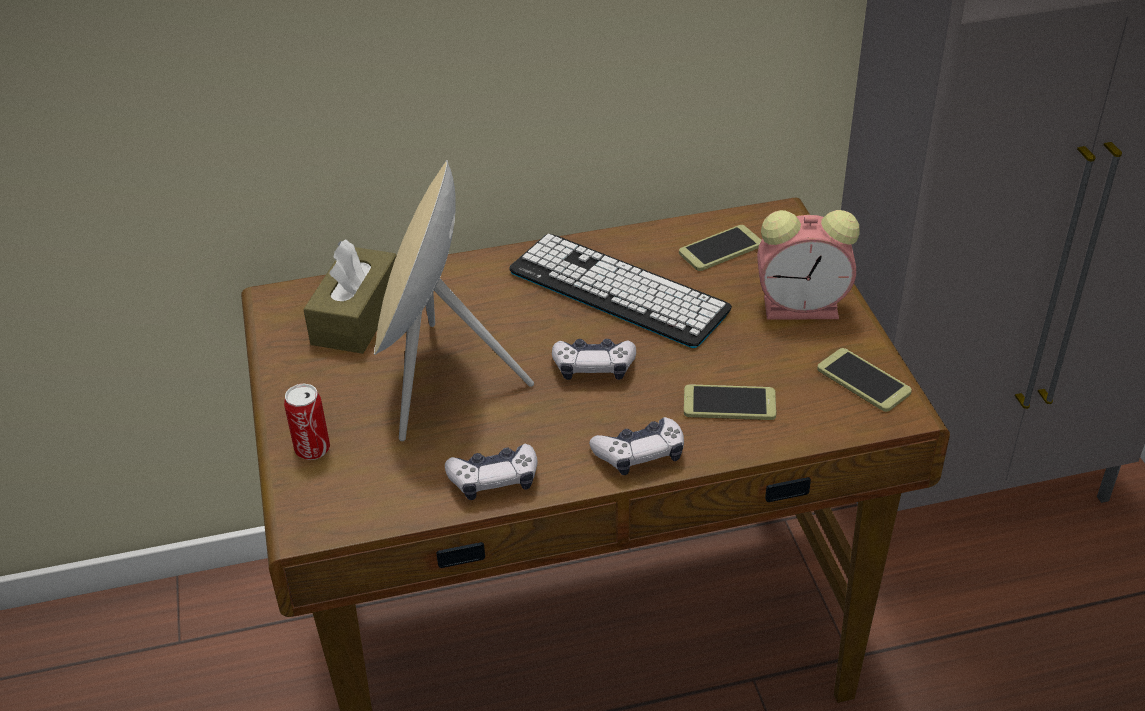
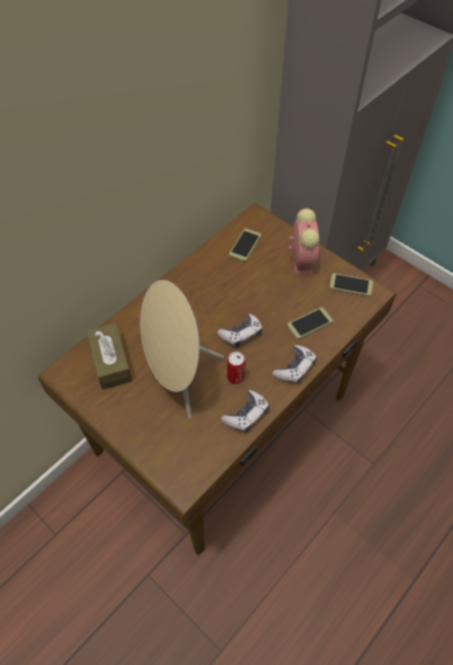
camera: 35 degrees left, 15 degrees up
can [284,383,330,460] -> can moved to [227,352,245,384]
keyboard [509,233,732,348] -> none
alarm clock [757,210,860,320] -> alarm clock turned 60 degrees counterclockwise [289,208,320,274]

